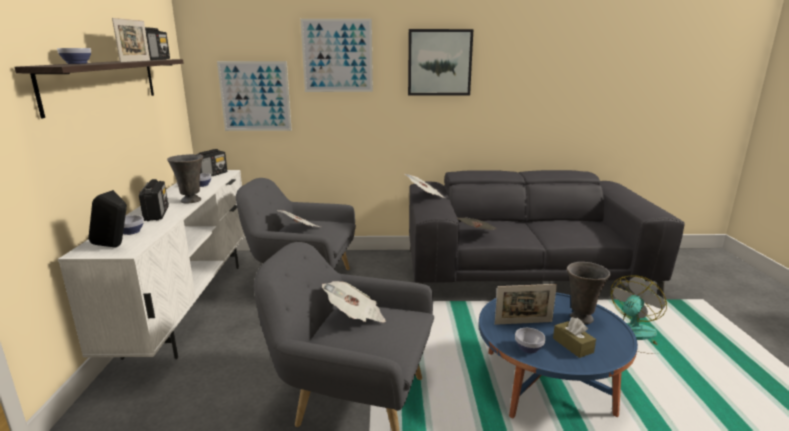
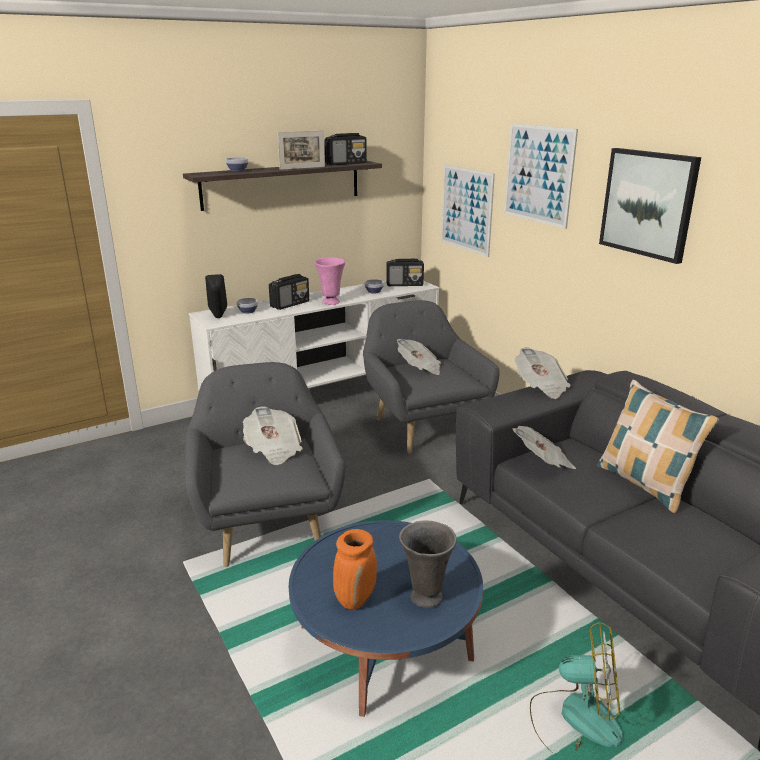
camera: 60 degrees right, 5 degrees up
grey vase [167,154,203,204] -> pink vase [314,257,345,305]
picture frame [495,284,557,325] -> none
bowl [515,328,545,353] -> none
brown tissue box [553,317,596,358] -> orange vase [333,529,377,609]
none -> pillow [596,380,719,513]

